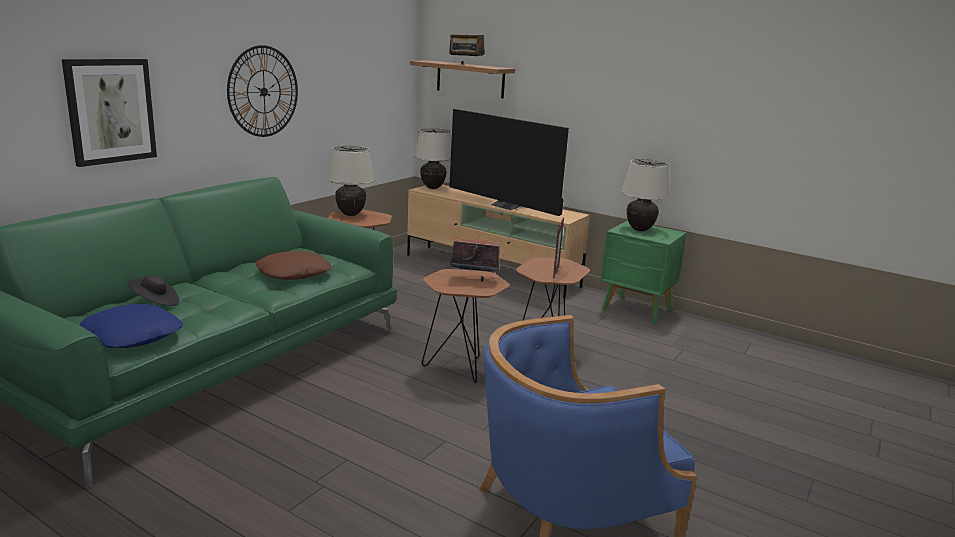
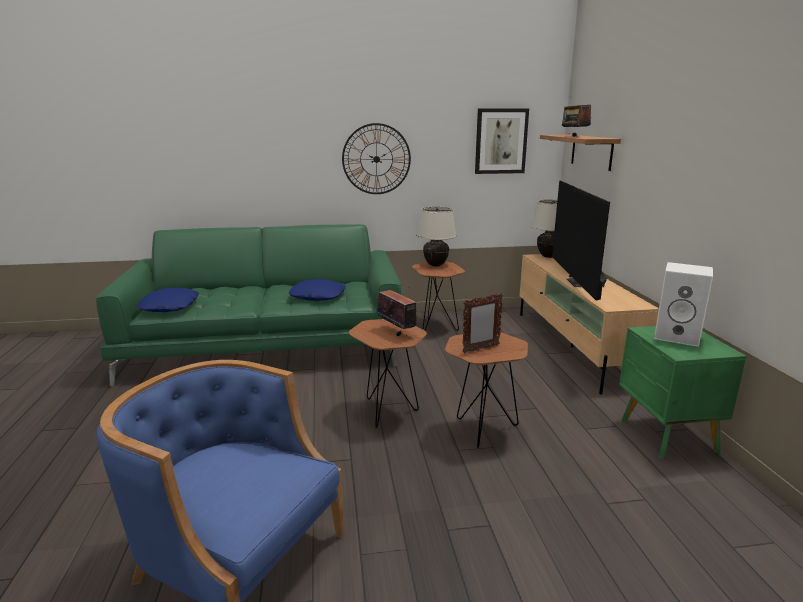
camera: 50 degrees right, 0 degrees up
picture [62,59,157,167] -> picture moved to [475,108,529,174]
black hat [127,275,179,306] -> none
brown pillow [256,251,331,280] -> blue pillow [288,279,346,301]
beige table lamp [621,159,670,231] -> white speaker [654,262,713,347]

